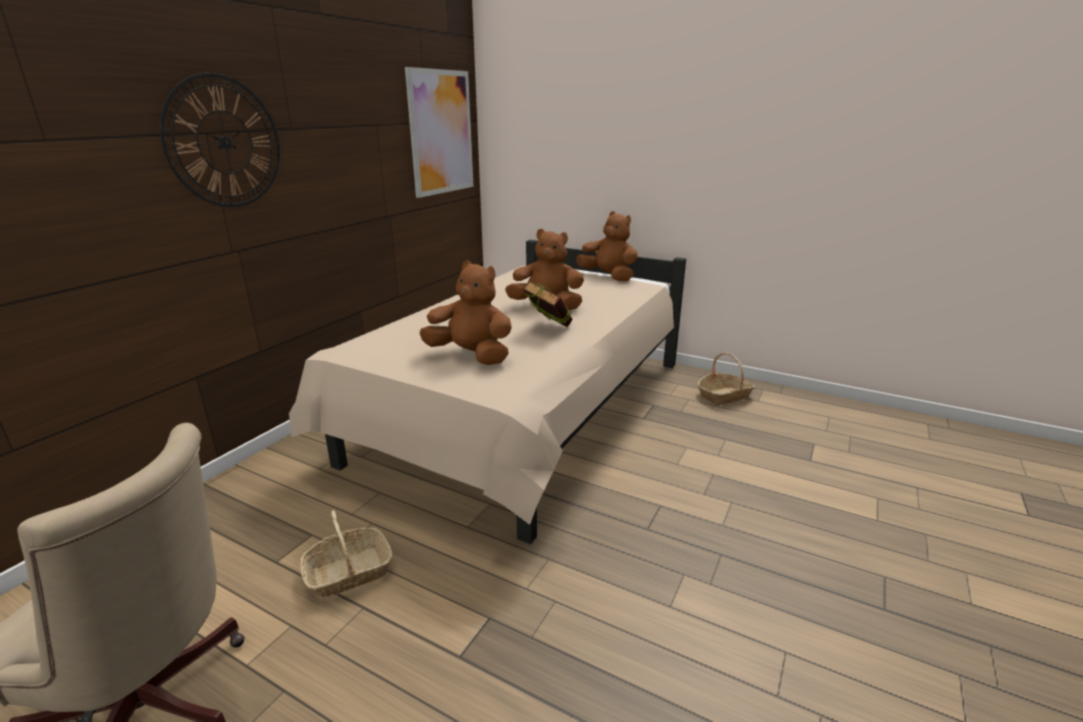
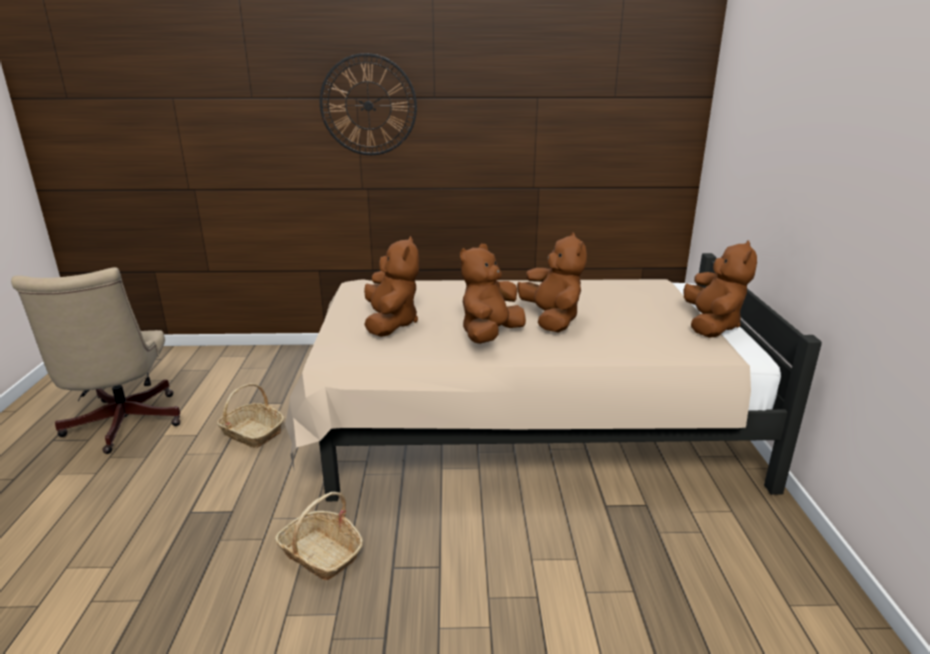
camera: 60 degrees right, 0 degrees up
picture [405,67,474,198] -> none
book [523,281,572,327] -> brown plush toy [460,244,526,344]
basket [697,352,755,405] -> basket moved to [275,492,363,580]

